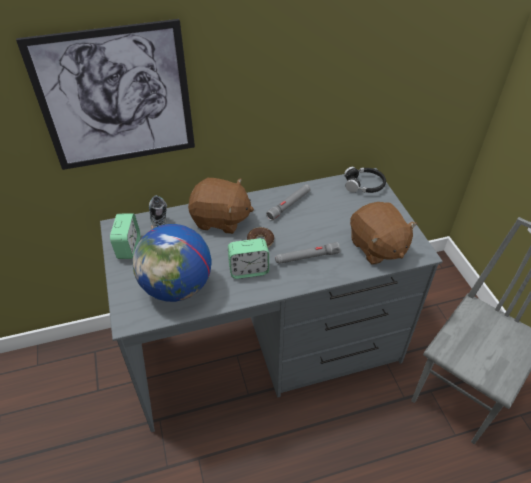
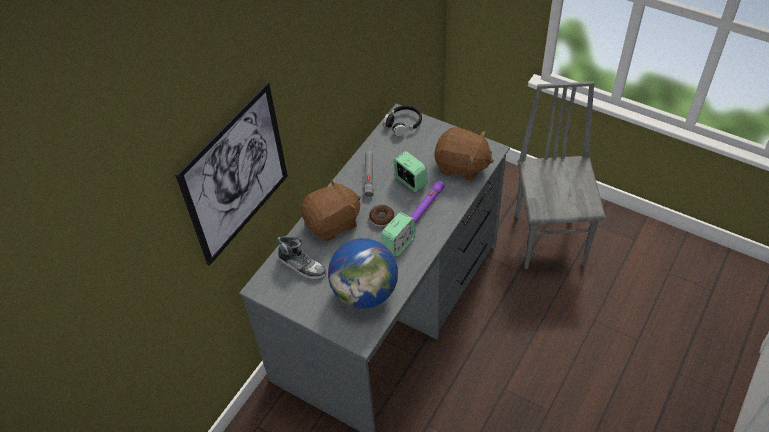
camera: 40 degrees left, 5 degrees up
alarm clock [110,213,140,259] -> alarm clock moved to [394,151,428,192]
grey flashlight [275,242,340,264] -> purple flashlight [410,181,445,224]

